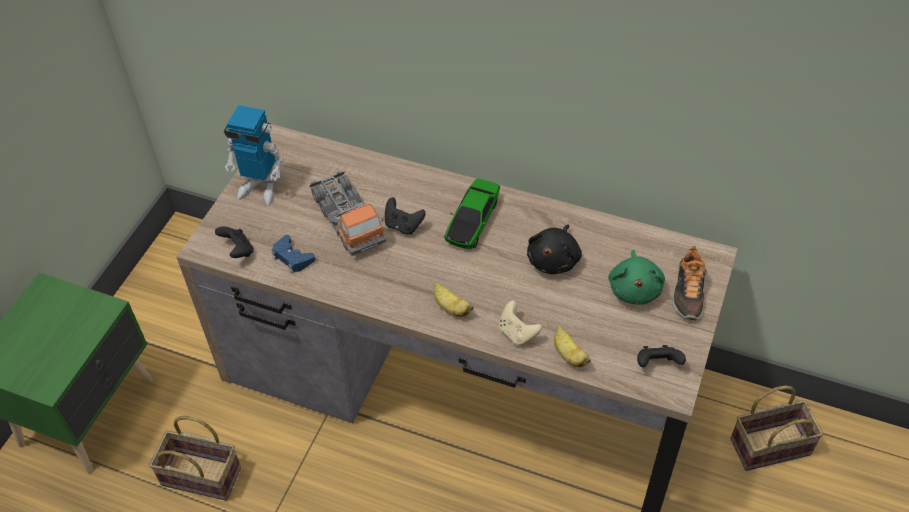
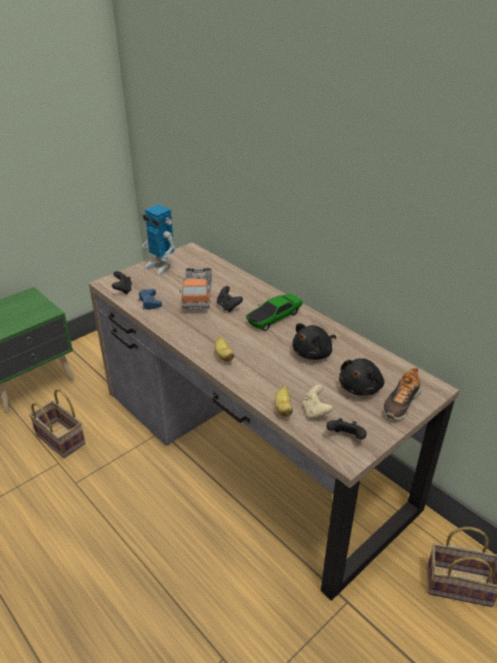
camera: 25 degrees right, 15 degrees down
beige game controller [499,300,542,345] -> beige game controller moved to [303,385,333,420]
green plush toy [608,250,665,305] -> black plush toy [339,358,384,396]

